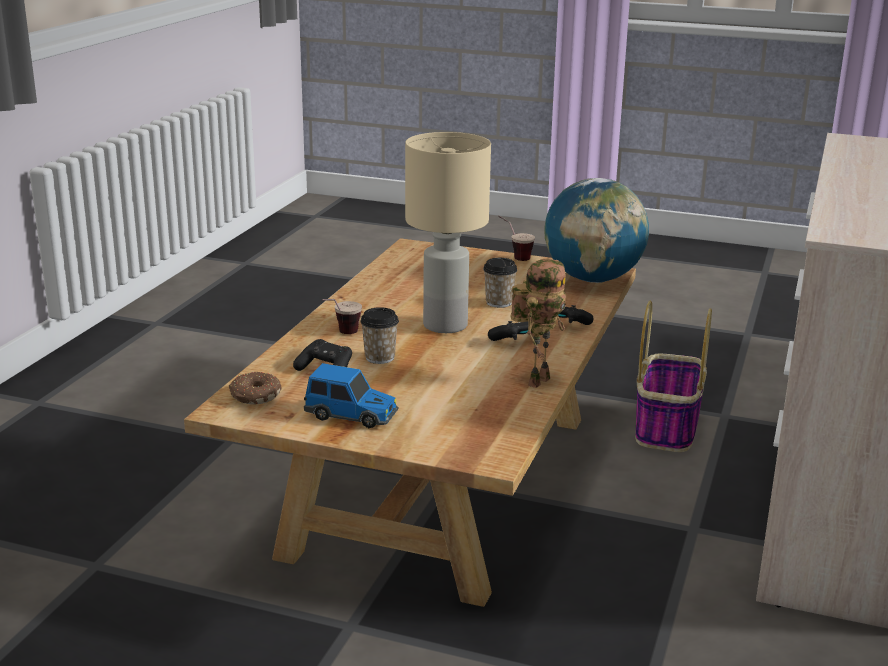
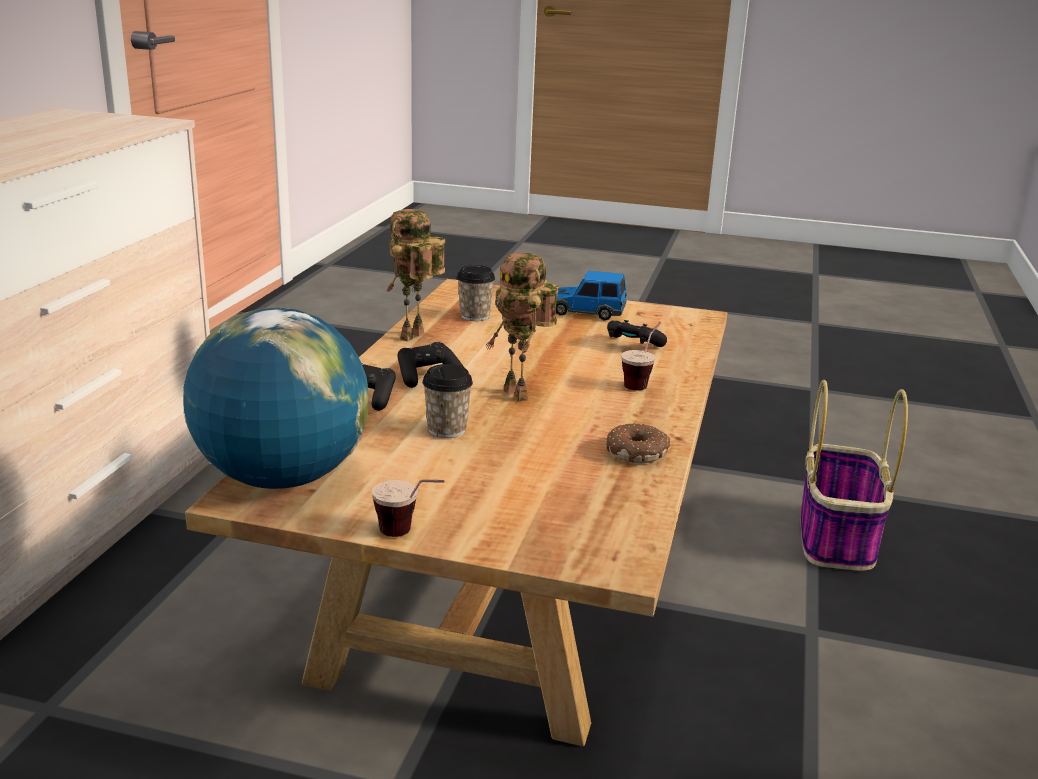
camera: 175 degrees right, 0 degrees up
donut [229,372,281,404] -> donut moved to [606,423,671,463]
cup [360,307,399,364] -> cup moved to [457,265,495,321]
beige table lamp [405,132,491,333] -> toy robot [486,253,559,402]
basket [635,301,712,452] -> basket moved to [800,380,908,571]

